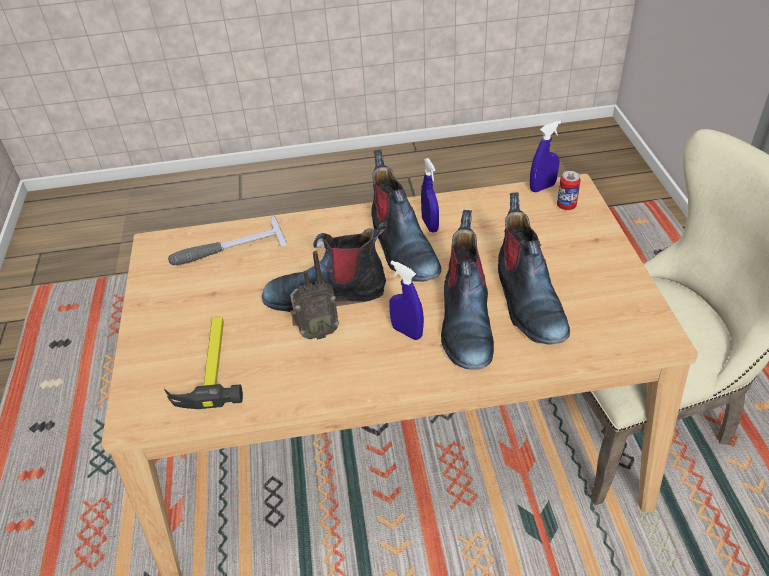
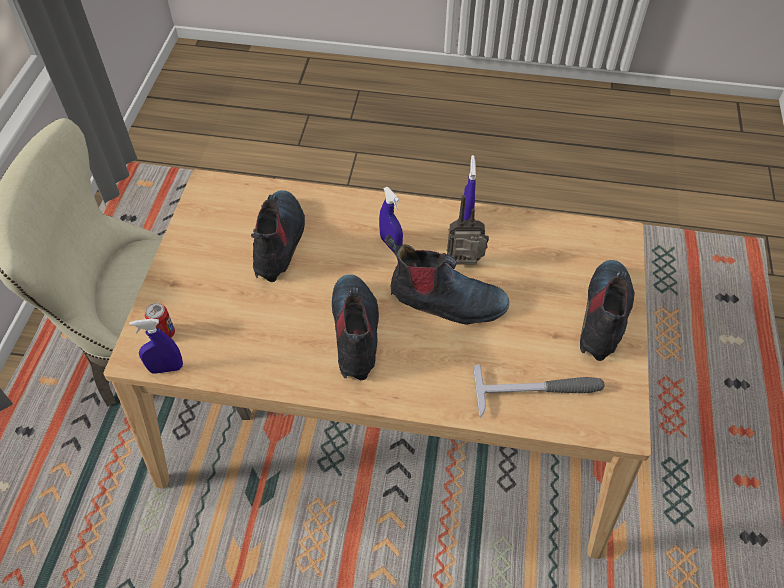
camera: 165 degrees left, 10 degrees up
hammer [164,317,243,409] -> none
blue spray bottle [421,158,439,232] -> blue spray bottle moved to [464,155,476,220]
boot [441,210,494,370] -> boot moved to [580,260,635,361]

